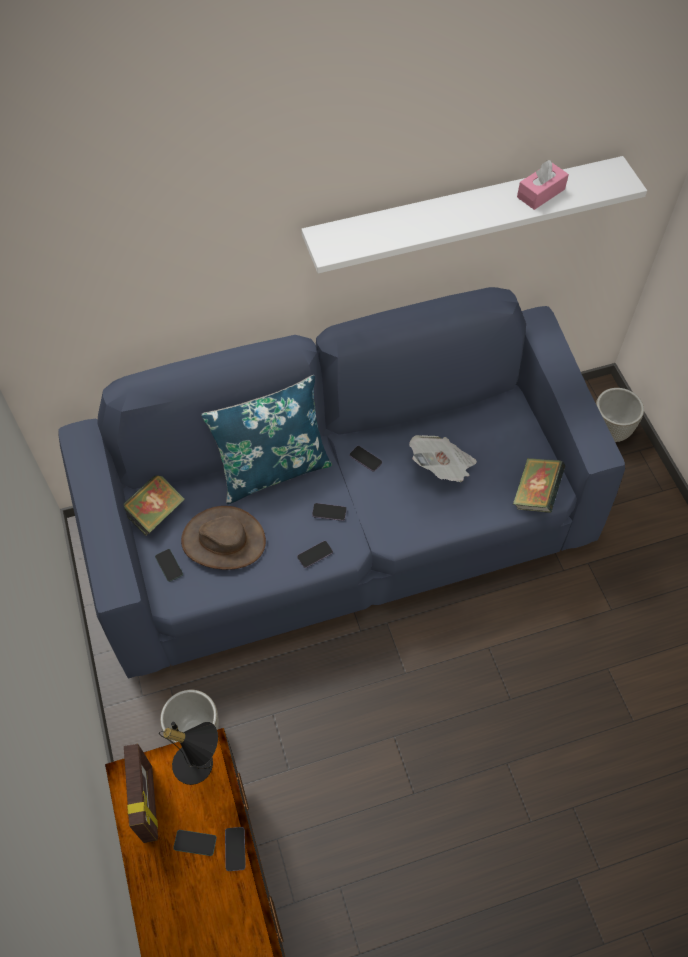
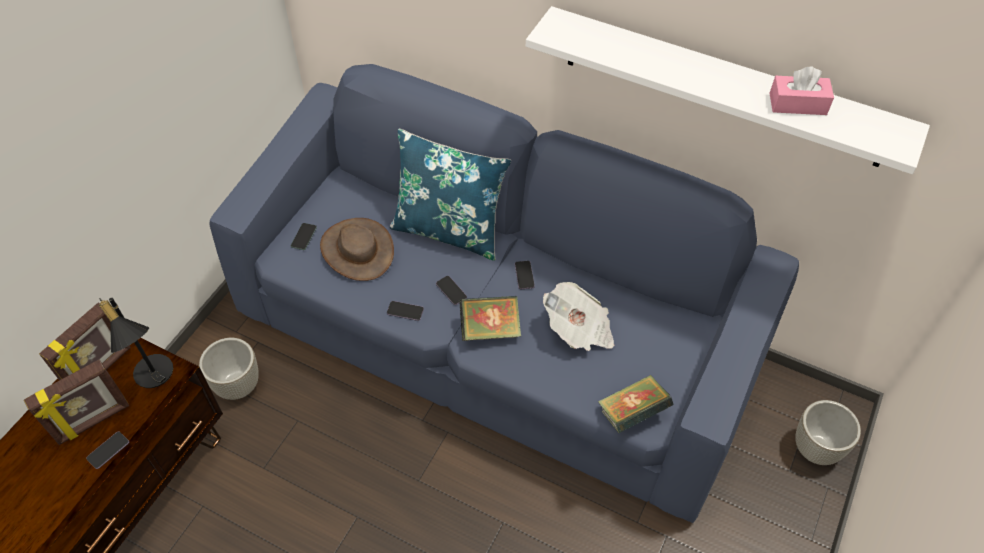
camera: 45 degrees right, 5 degrees down
book [123,476,185,536] -> book moved to [459,296,521,341]
phone [173,830,217,856] -> picture frame [24,360,129,445]

